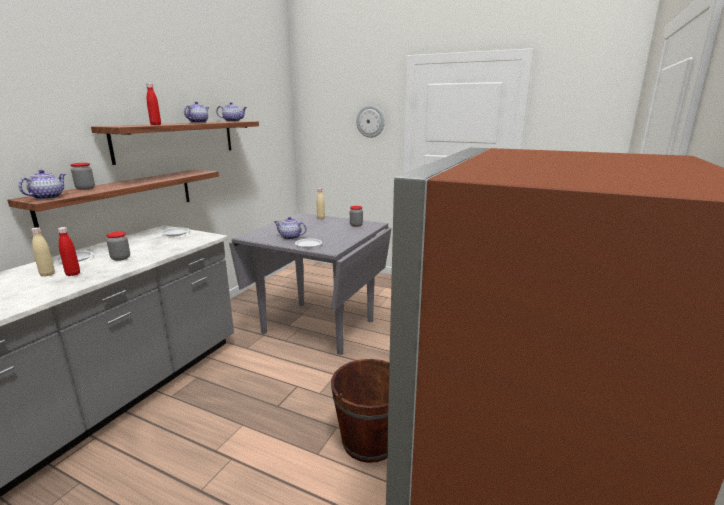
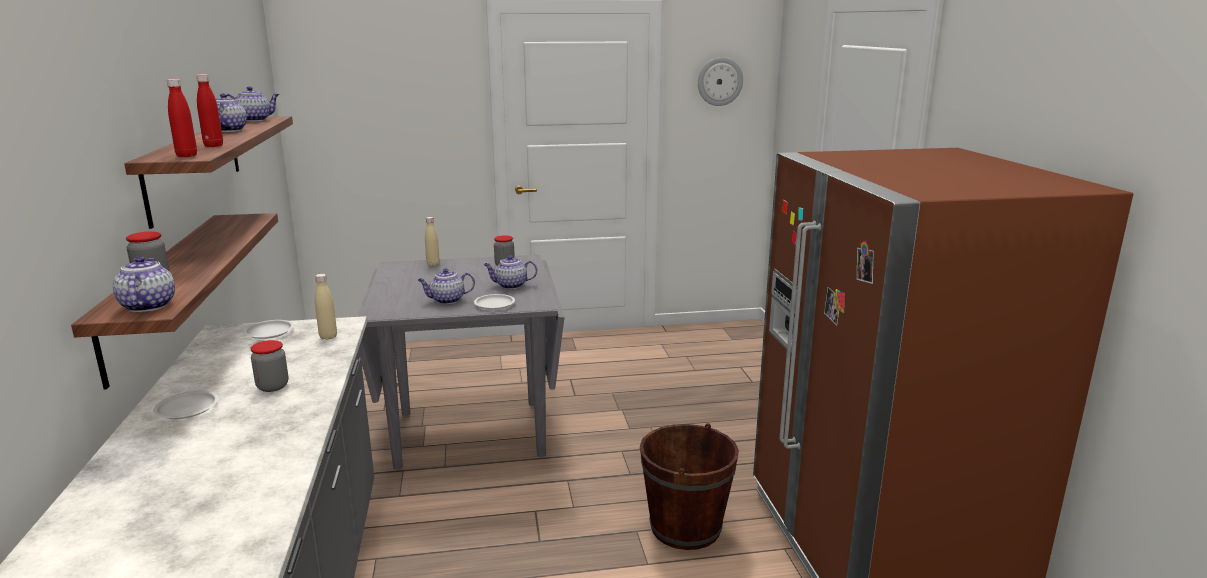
camera: 35 degrees left, 0 degrees up
beige bottle [31,227,55,277] -> beige bottle moved to [315,274,337,340]
red bottle [57,227,80,276] -> red bottle moved to [167,79,197,157]
wall clock [356,105,385,138] -> wall clock moved to [698,57,743,106]
none -> teapot [484,255,537,289]

